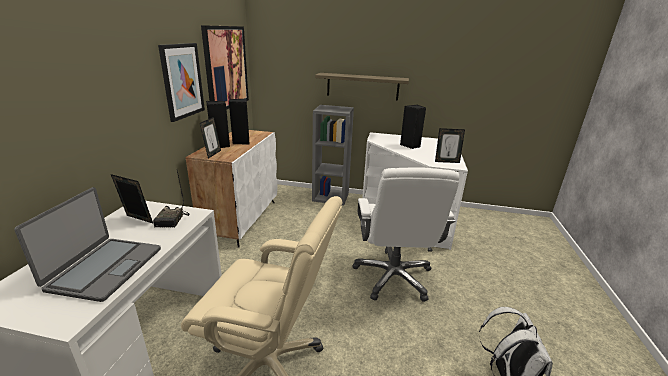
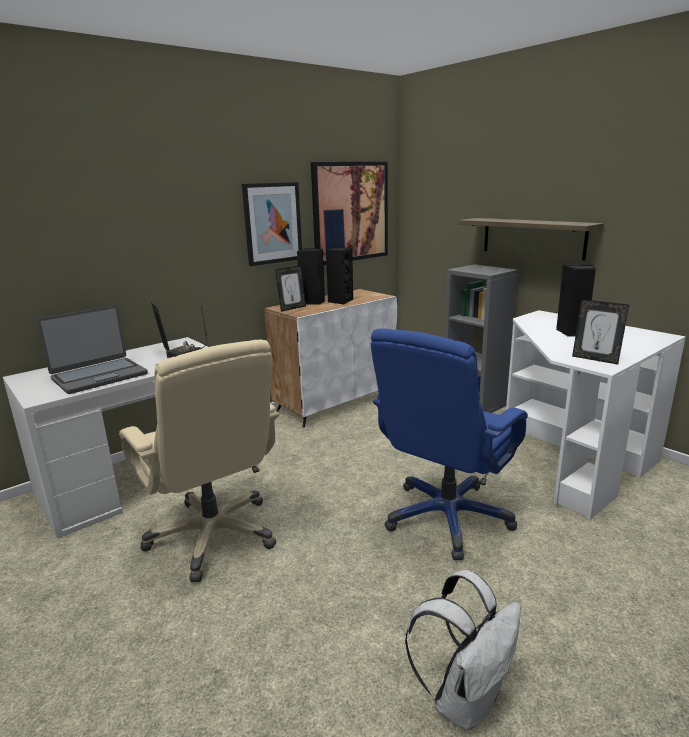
camera: 40 degrees right, 5 degrees down
white office chair [352,167,459,302] -> blue office chair [371,329,528,560]

